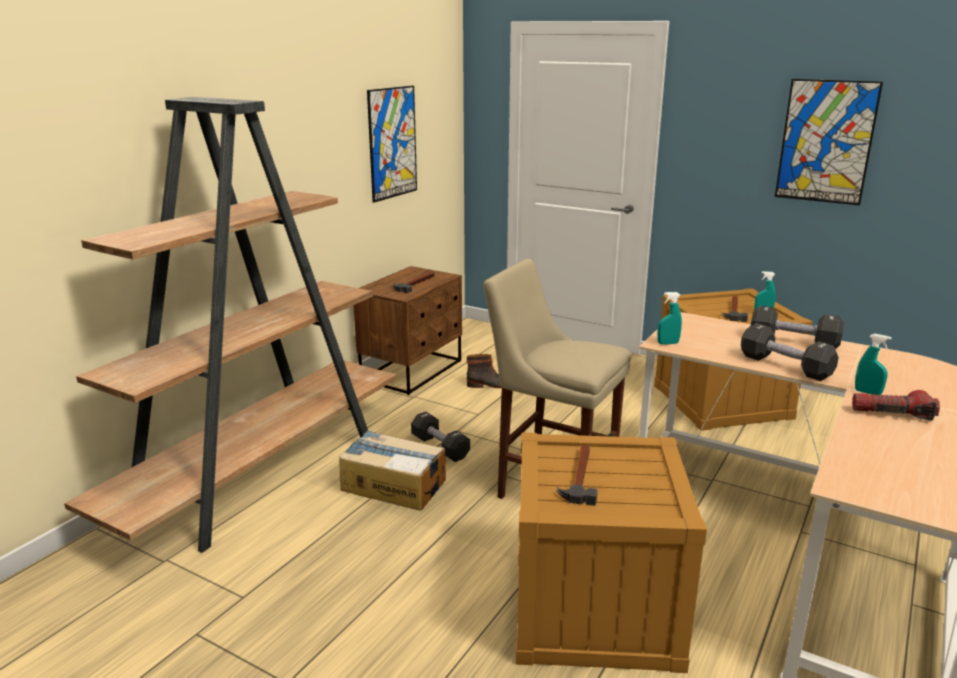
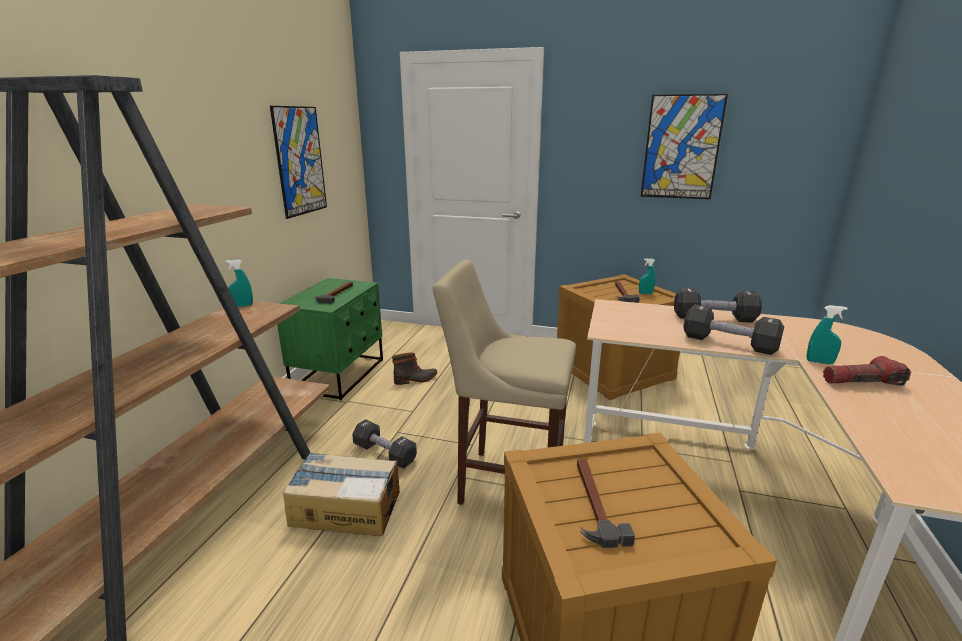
camera: 15 degrees left, 0 degrees up
brown nightstand [354,266,462,395] -> green nightstand [277,278,383,400]
turquoise spray bottle [657,292,682,344] -> turquoise spray bottle moved to [226,259,253,307]

